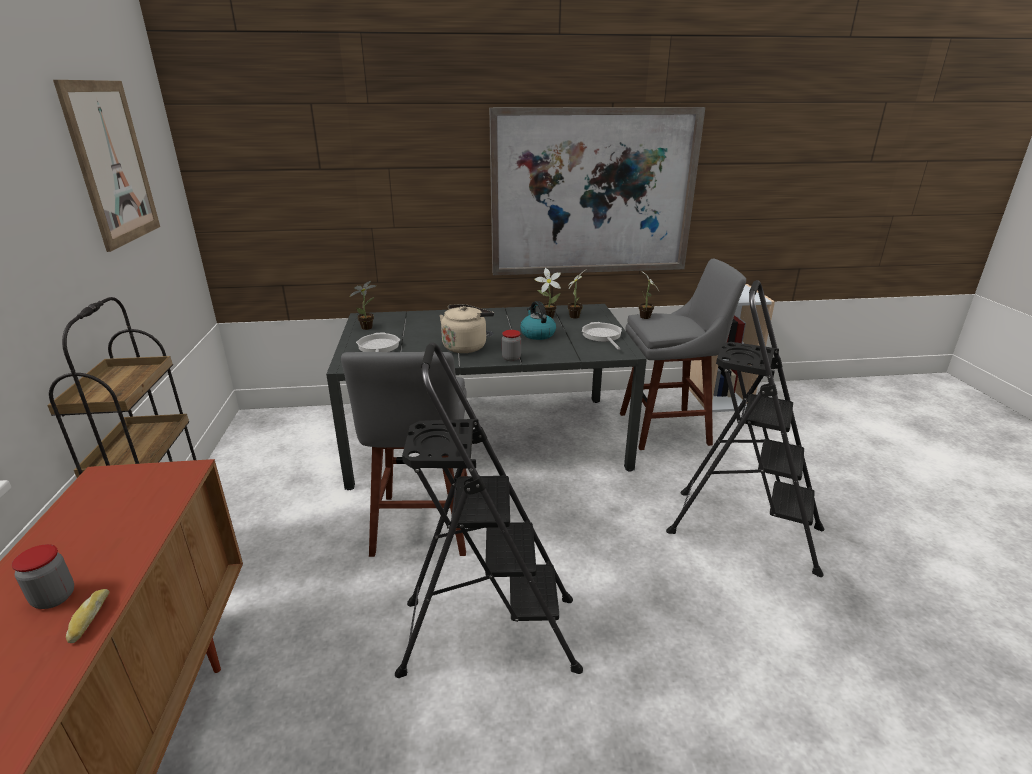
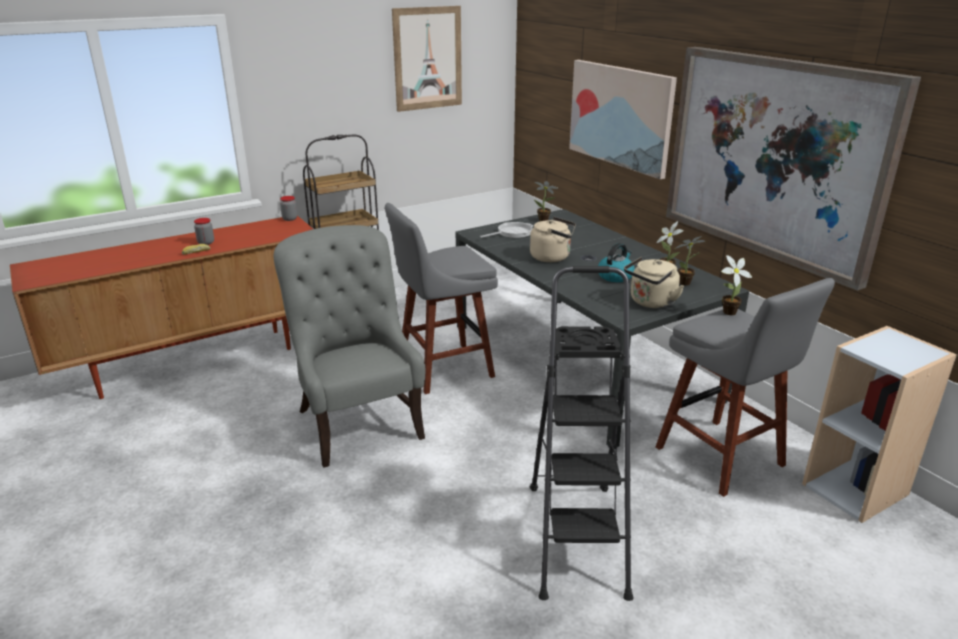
camera: 65 degrees right, 0 degrees up
step ladder [395,342,583,678] -> grey chair [274,225,425,468]
jar [502,330,521,361] -> jar moved to [280,196,297,221]
frying pan [582,322,622,350] -> beige kettle [624,257,684,308]
none -> picture [569,60,677,179]

